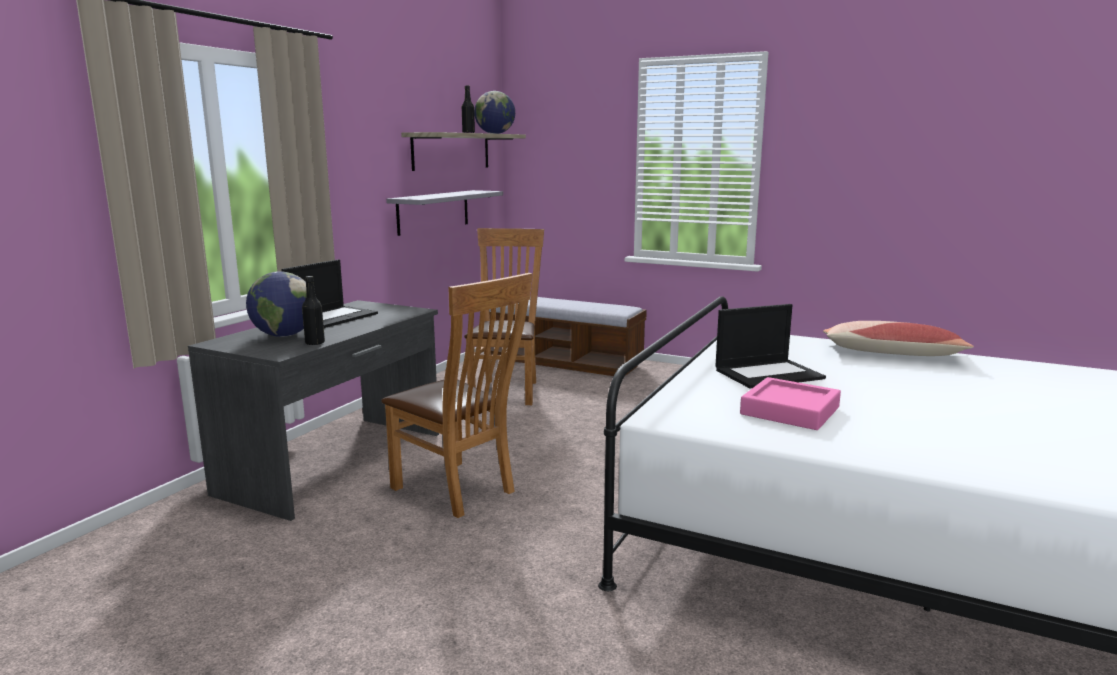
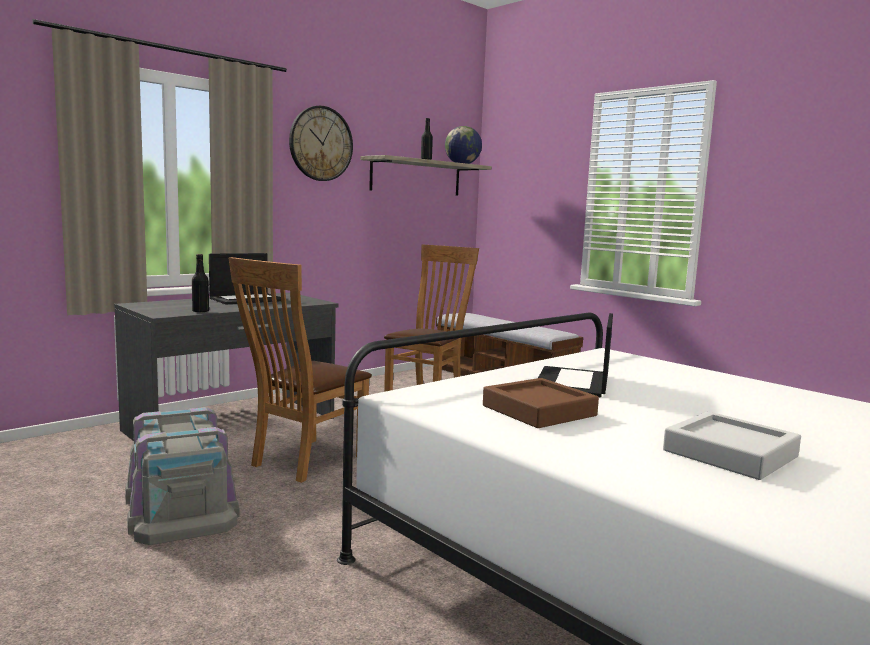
camera: 20 degrees right, 5 degrees down
globe [246,271,306,337] -> none
brown chair [381,273,533,518] -> brown chair turned 60 degrees clockwise [229,257,372,483]
grey shelf [386,190,503,236] -> none
laptop [716,304,826,389] -> laptop turned 105 degrees clockwise [538,313,613,397]
pink tray [740,377,841,430] -> brown tray [483,378,599,428]
pillow [823,321,974,356] -> none
none -> grey storage box [125,407,240,545]
none -> wall clock [289,106,353,181]
none -> grey tray [663,411,801,480]

